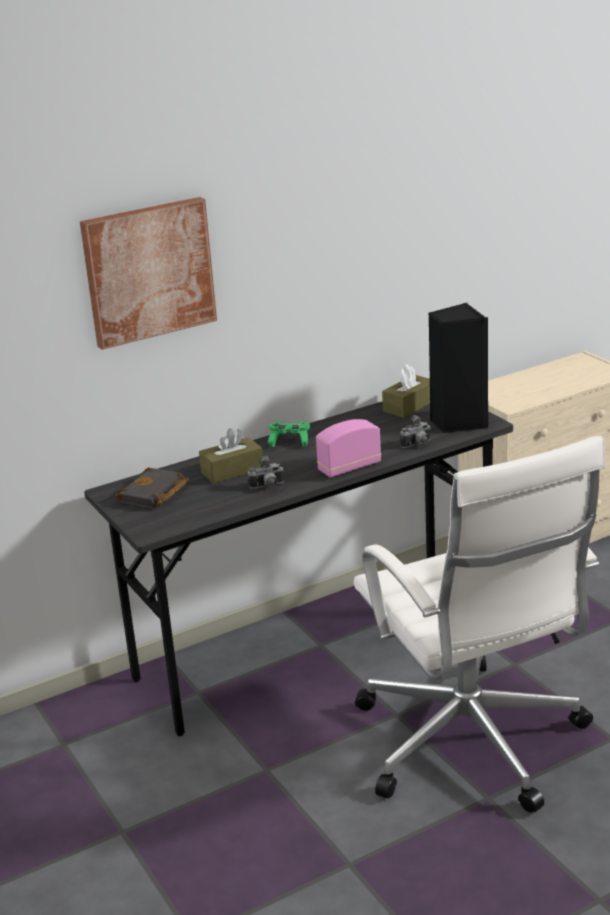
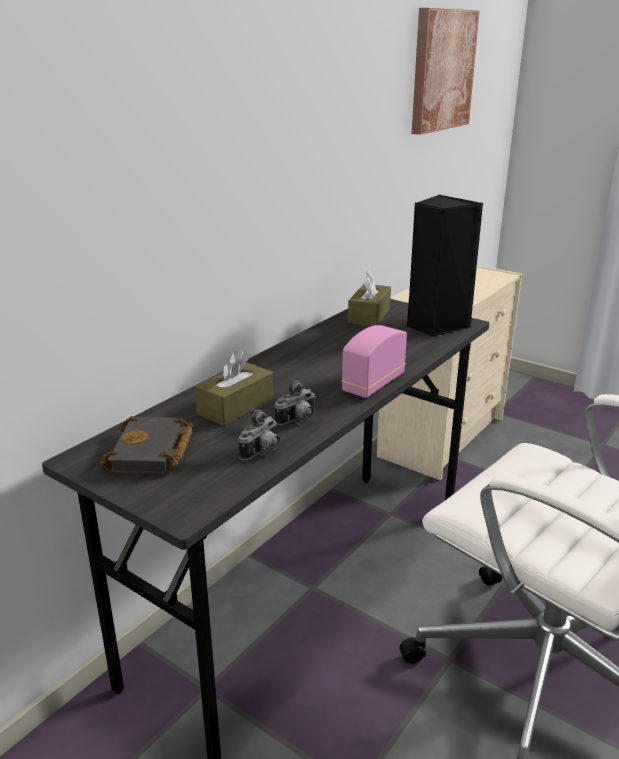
camera: 25 degrees left, 0 degrees up
picture [80,197,217,350] -> picture moved to [412,8,479,135]
green game controller [268,421,310,447] -> none
camera [400,415,431,448] -> camera moved to [238,408,280,460]

